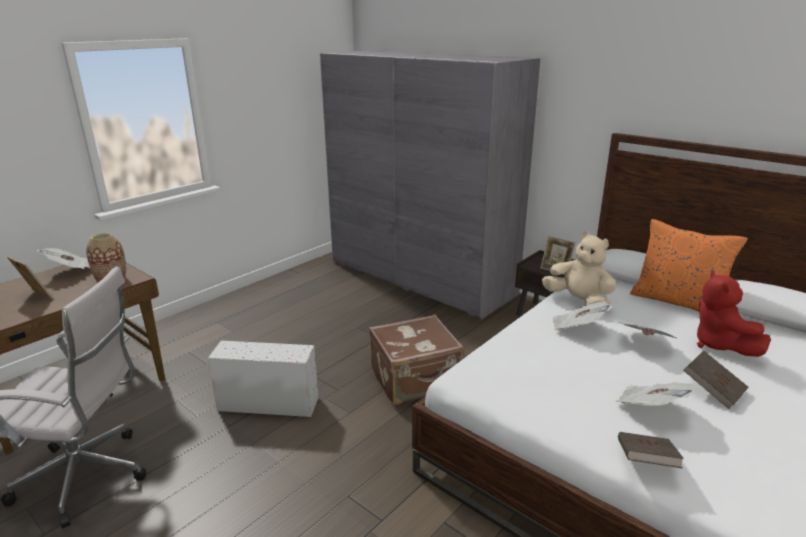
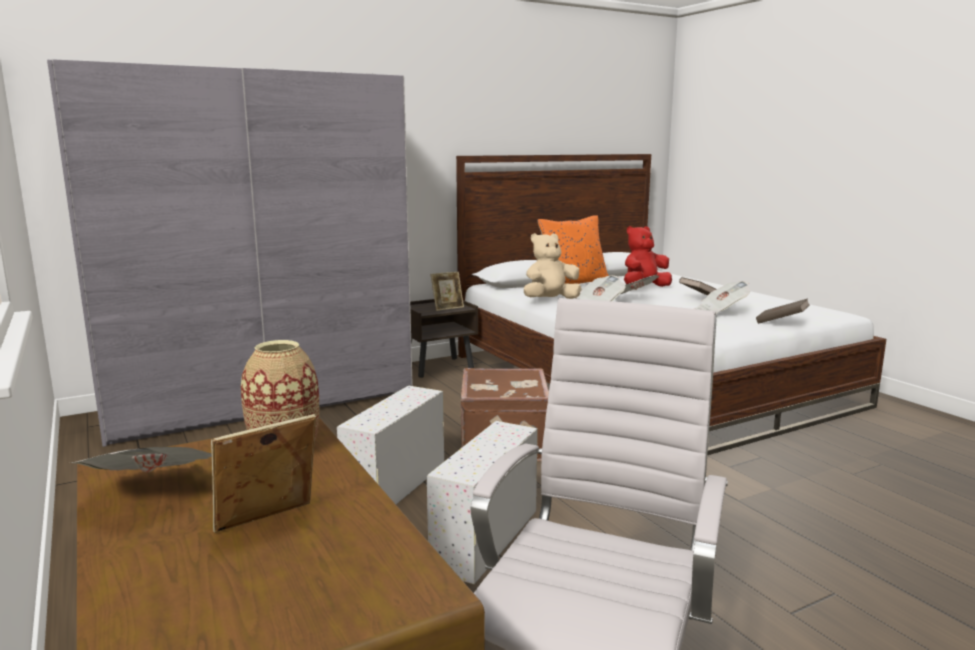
camera: 70 degrees left, 10 degrees down
red plush toy [697,271,771,357] -> red plush toy turned 135 degrees clockwise [624,226,672,287]
none -> white storage box [337,386,444,504]

